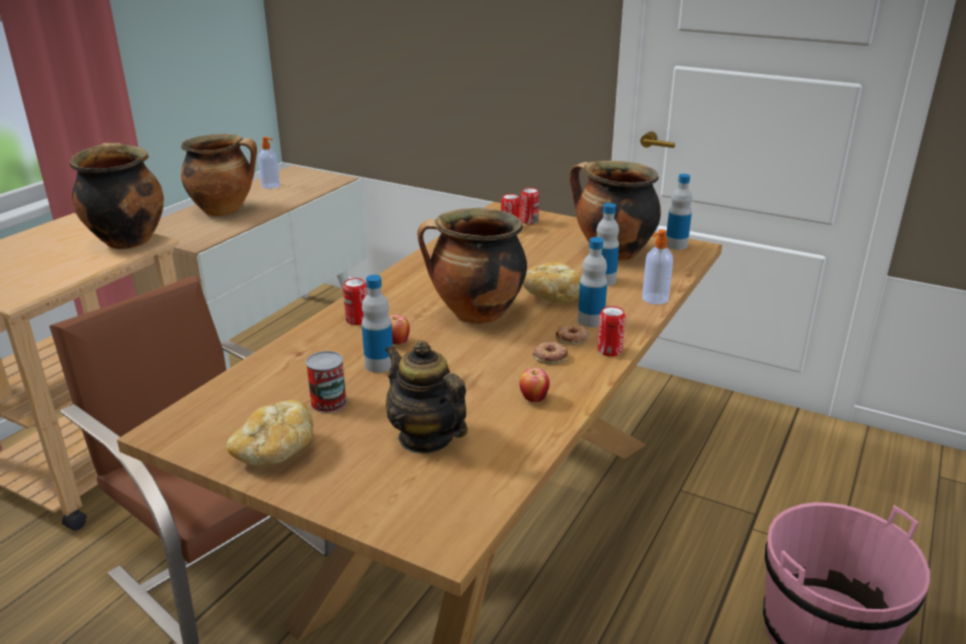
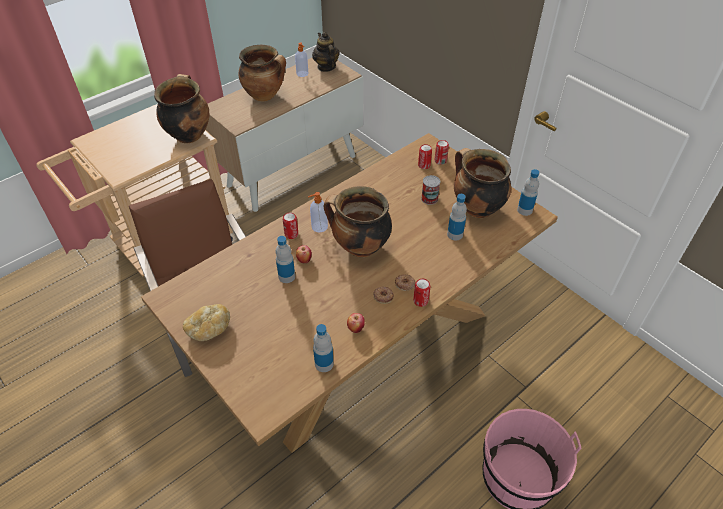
camera: 20 degrees right, 20 degrees up
can [306,351,347,413] -> can moved to [421,175,440,205]
teapot [385,340,468,454] -> teapot moved to [312,32,340,72]
bread [523,262,582,303] -> none
bottle [578,237,607,327] -> bottle moved to [313,324,334,372]
soap dispenser [642,230,673,305] -> soap dispenser moved to [308,192,328,232]

